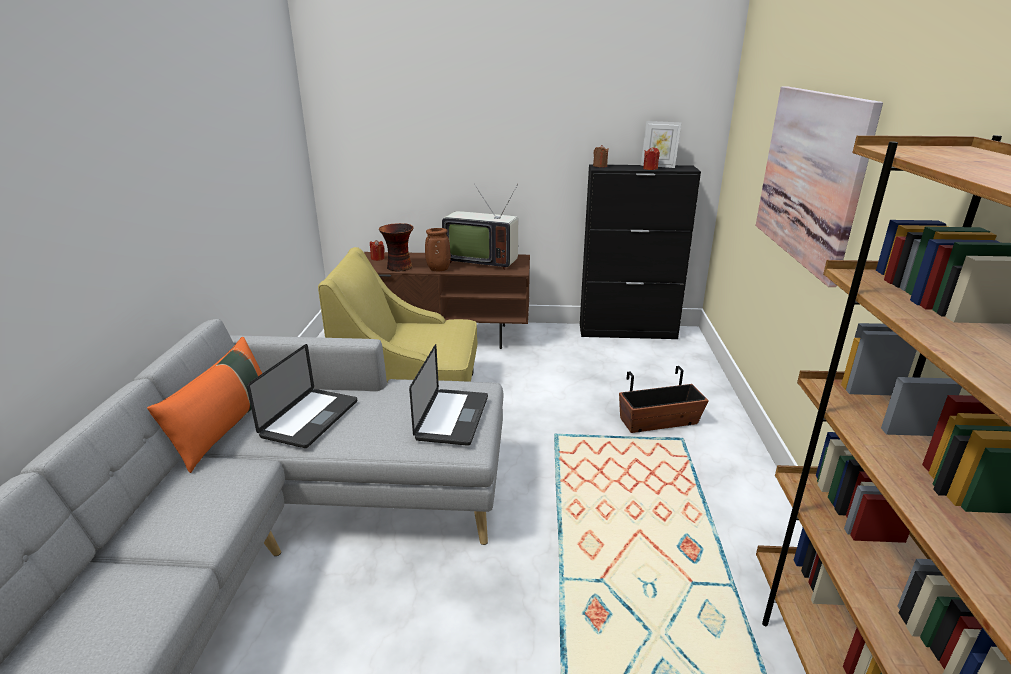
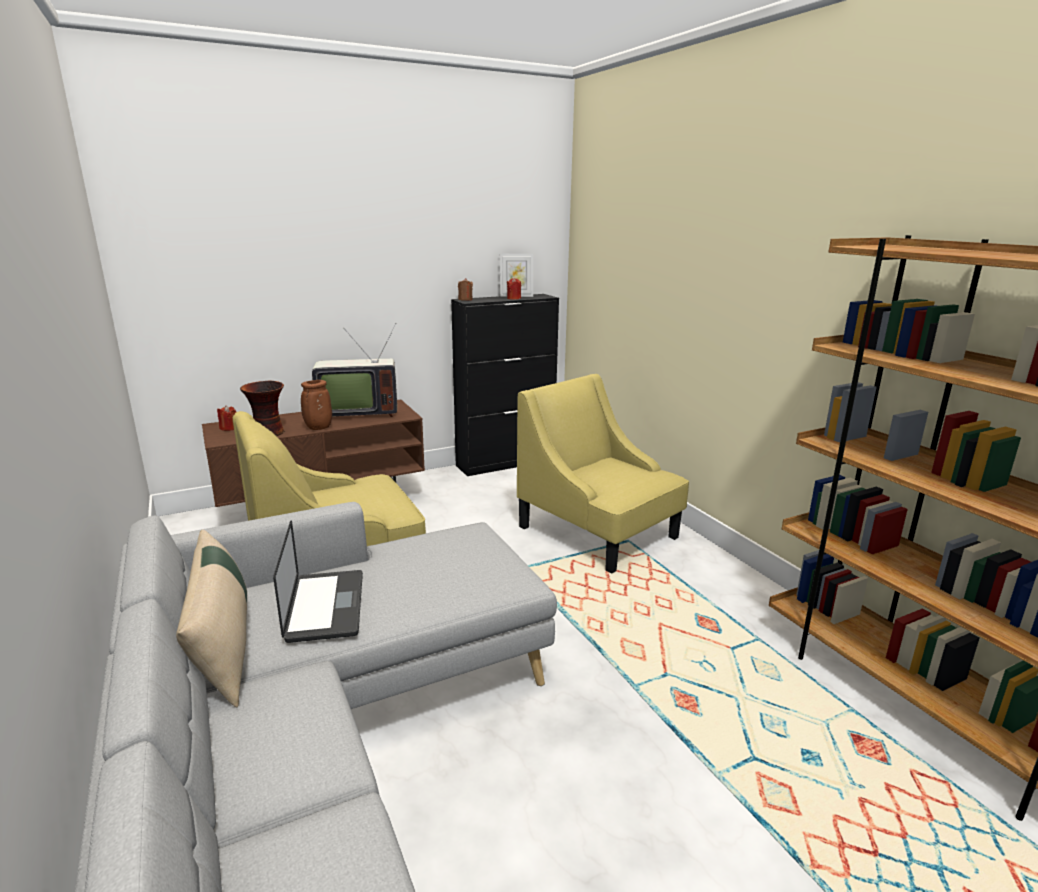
camera: 30 degrees left, 5 degrees down
orange pillow [147,337,262,473] -> beige pillow [176,530,247,707]
laptop [409,344,488,446] -> none
planter [619,366,709,433] -> yellow armchair [517,374,689,573]
picture [756,86,883,287] -> none

